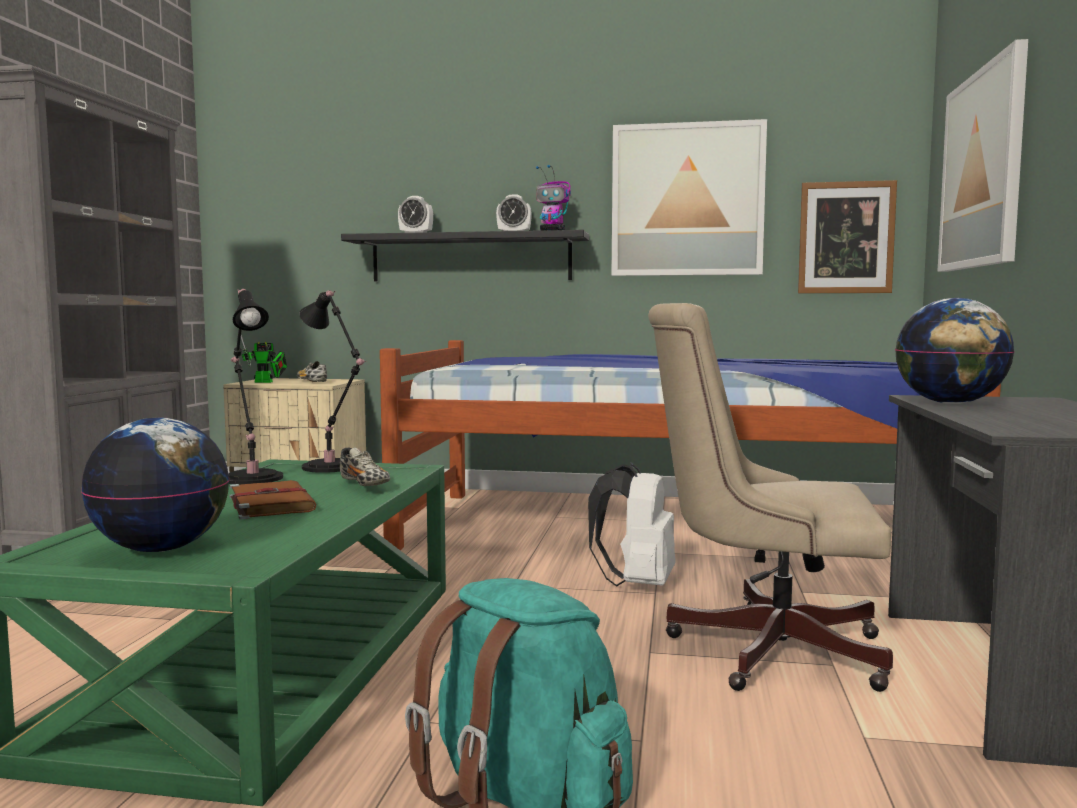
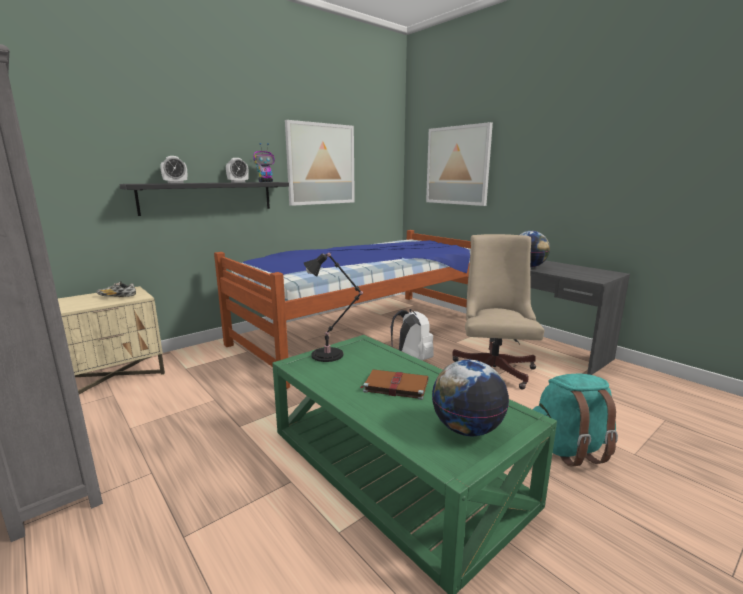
camera: 50 degrees left, 10 degrees up
black table lamp [228,289,283,485] -> none
toy robot [238,328,287,383] -> none
shoe [340,447,390,486] -> none
beige office chair [648,303,893,692] -> beige office chair turned 135 degrees clockwise [452,234,545,390]
picture [798,180,897,293] -> none

